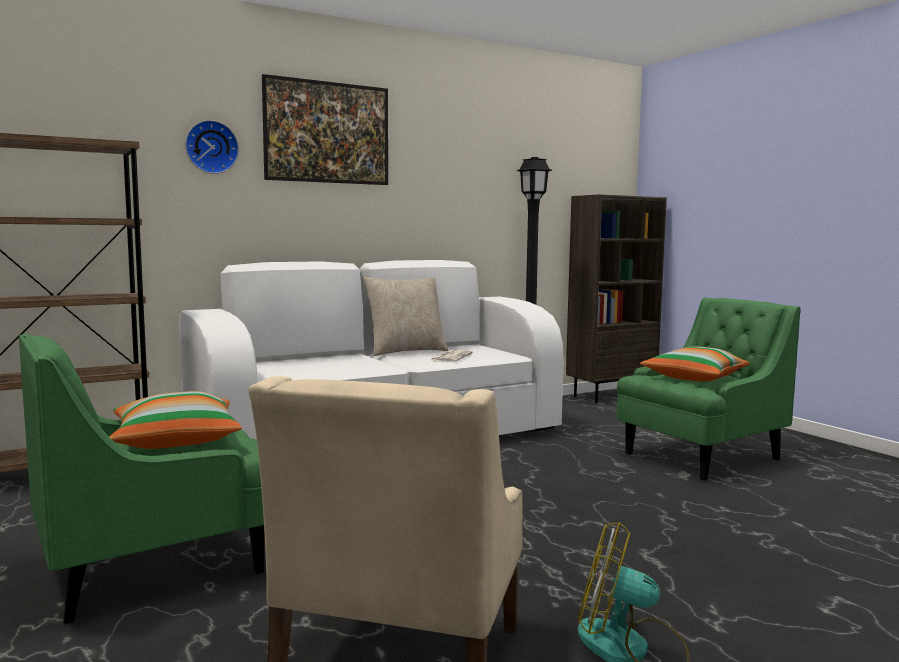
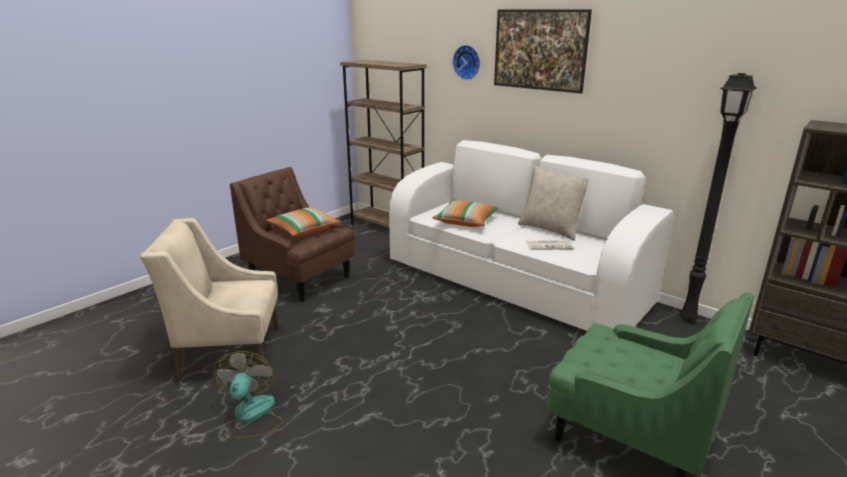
camera: 70 degrees right, 15 degrees up
green armchair [19,334,264,624] -> brown armchair [230,167,355,302]
pillow [640,347,750,382] -> pillow moved to [432,201,499,227]

